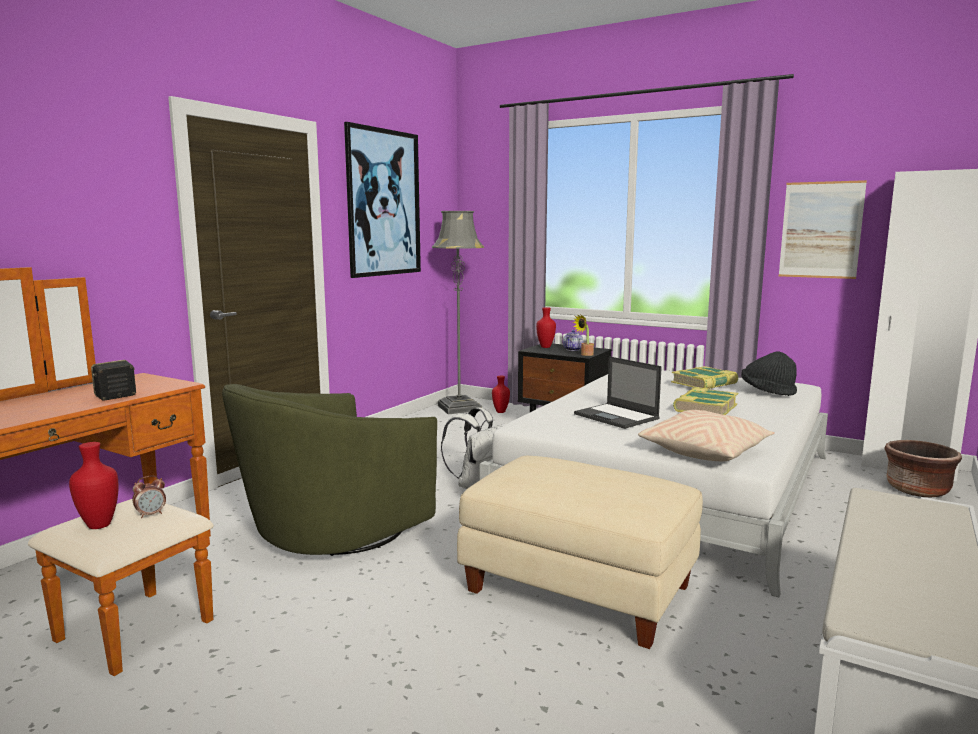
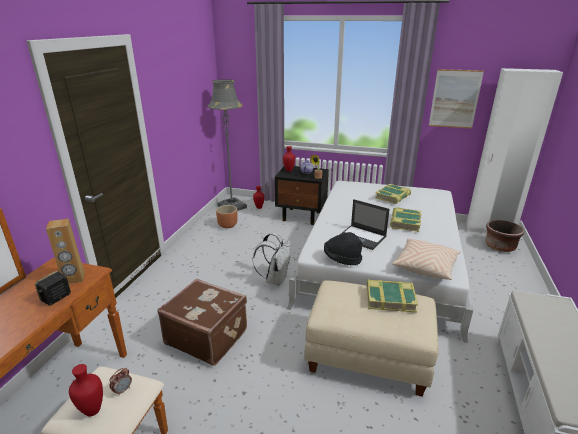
camera: 15 degrees left, 15 degrees up
green armchair [222,384,437,556] -> brown suitcase [158,279,247,366]
picture [344,122,421,278] -> none
black hat [741,351,797,396] -> black hat moved to [324,232,362,265]
none -> brown speaker [46,218,85,284]
none -> brown planter [216,205,237,228]
none -> book [367,279,418,313]

